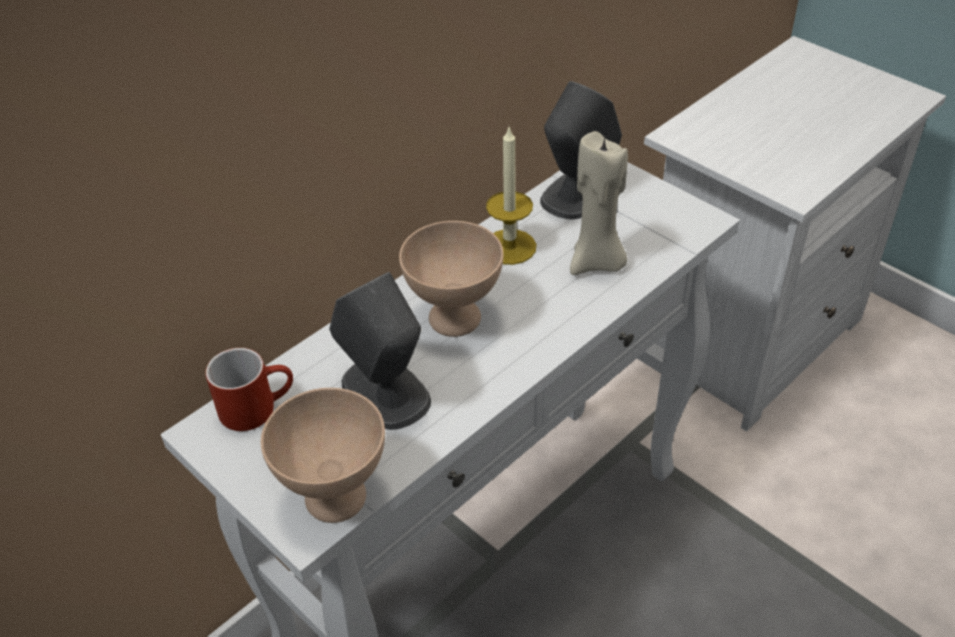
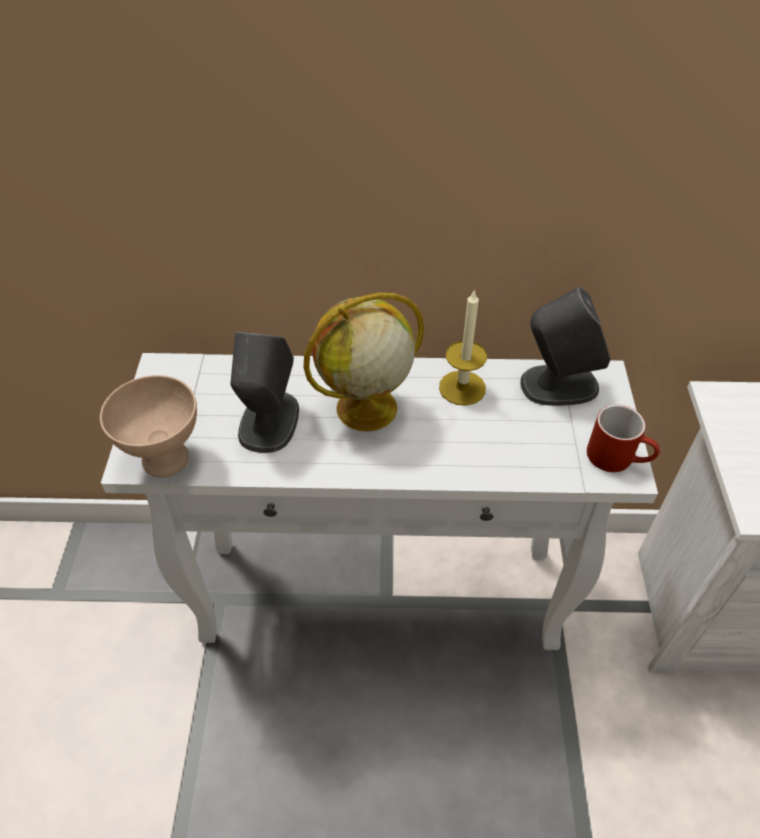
camera: 45 degrees right, 5 degrees up
red mug [205,348,293,431] -> red mug moved to [587,404,660,472]
beige bowl [399,221,504,337] -> globe [303,293,424,432]
beige candle [570,131,628,275] -> none

